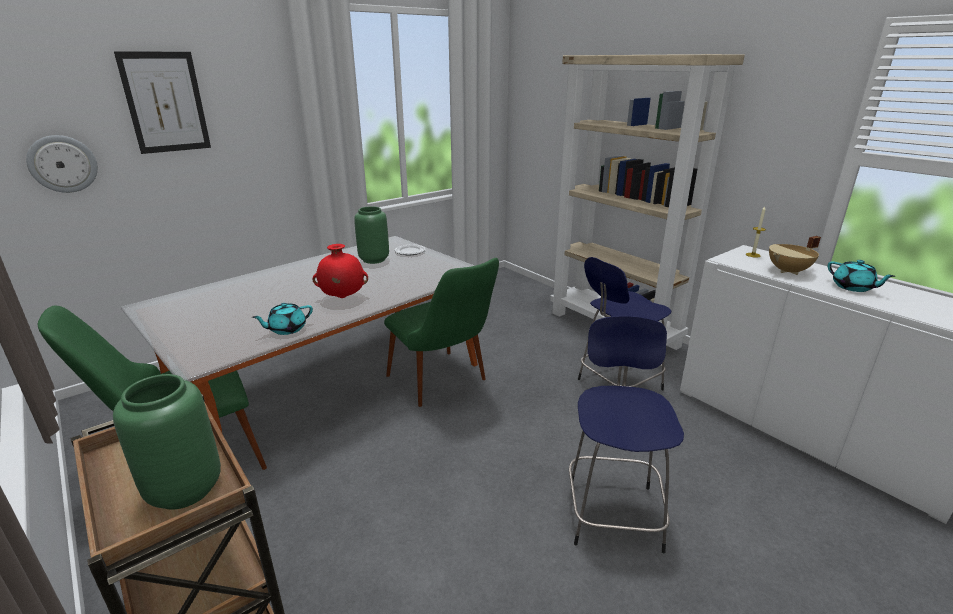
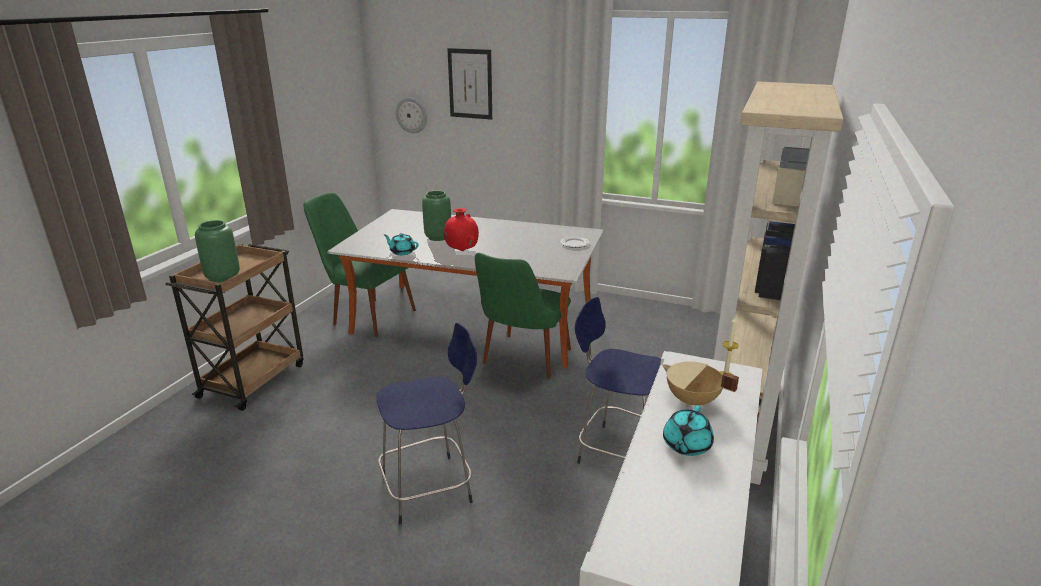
camera: 60 degrees right, 0 degrees up
green vase [354,206,389,264] -> green vase moved to [422,191,451,241]

